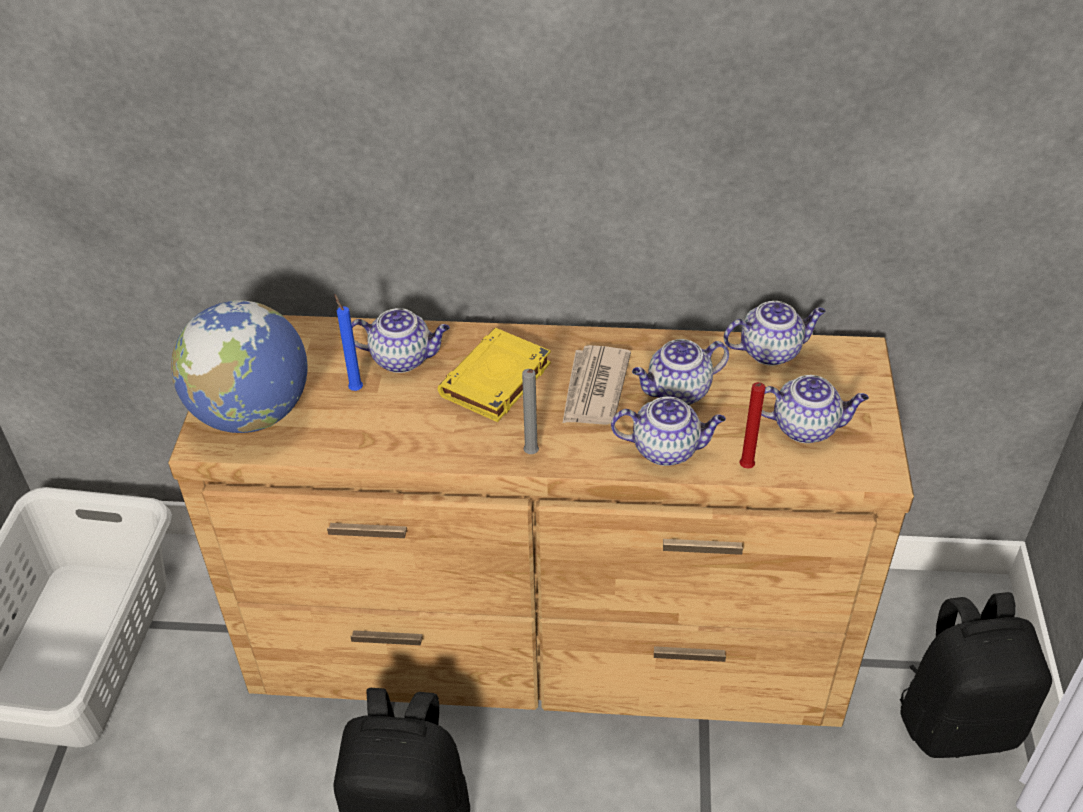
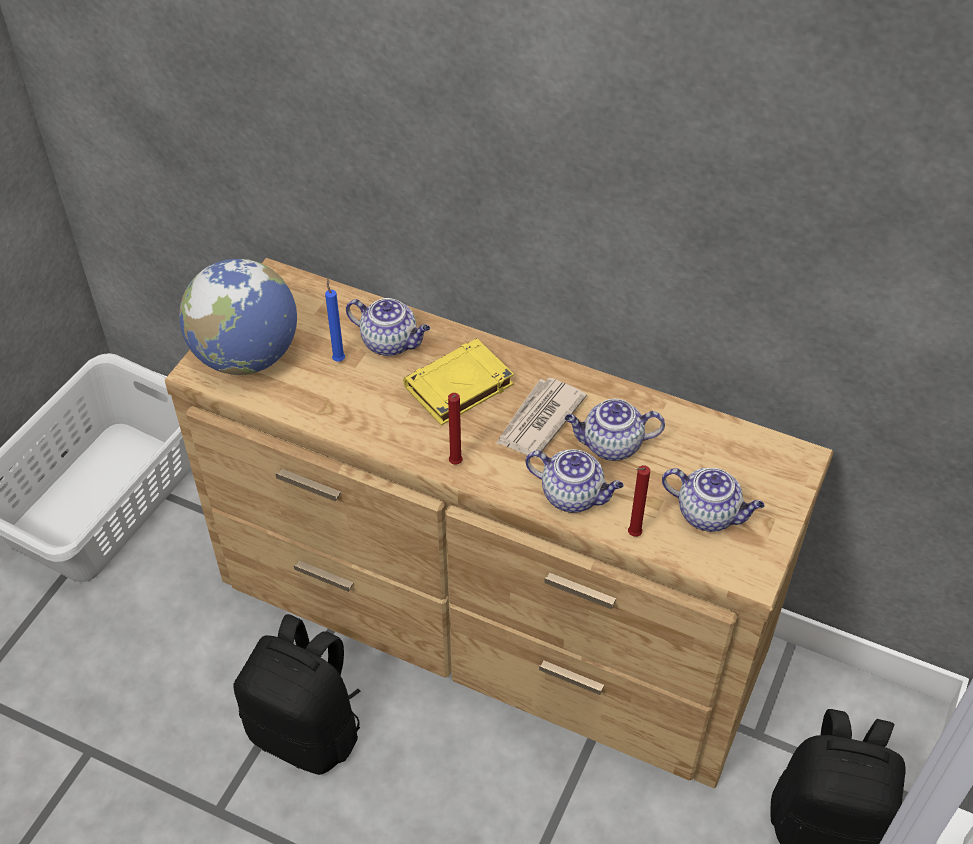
camera: 20 degrees right, 5 degrees up
grey candle [522,369,539,454] -> red candle [448,393,463,465]
teapot [724,301,826,366] -> none

